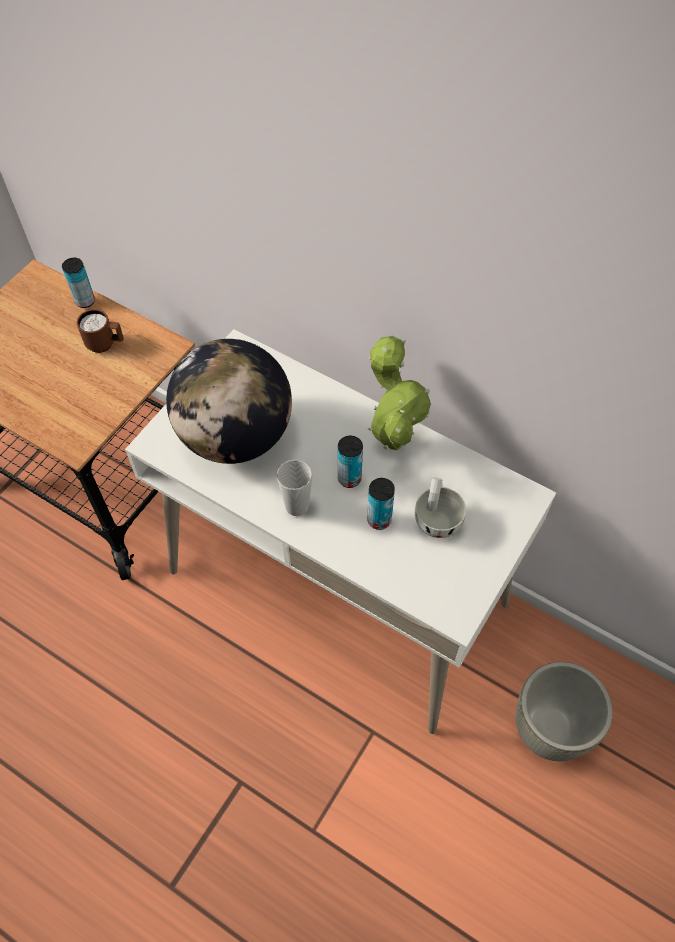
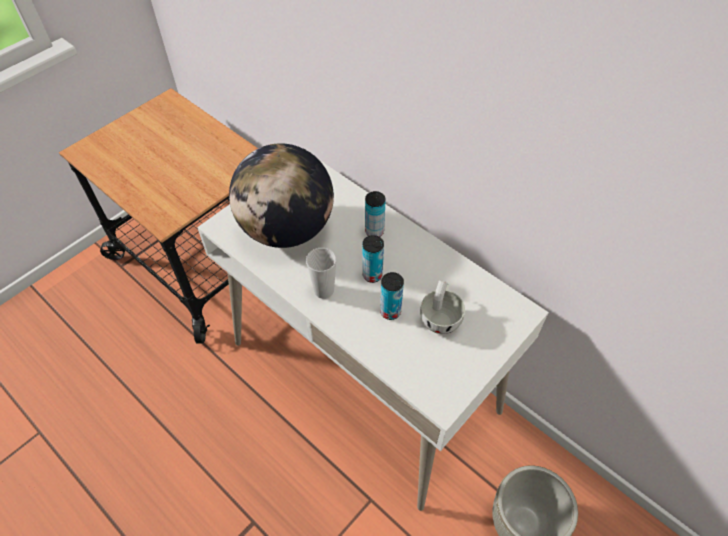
camera: 10 degrees right, 5 degrees down
can [62,258,95,308] -> can moved to [365,191,386,237]
brown mug [77,309,124,353] -> none
potted plant [368,335,431,450] -> none

